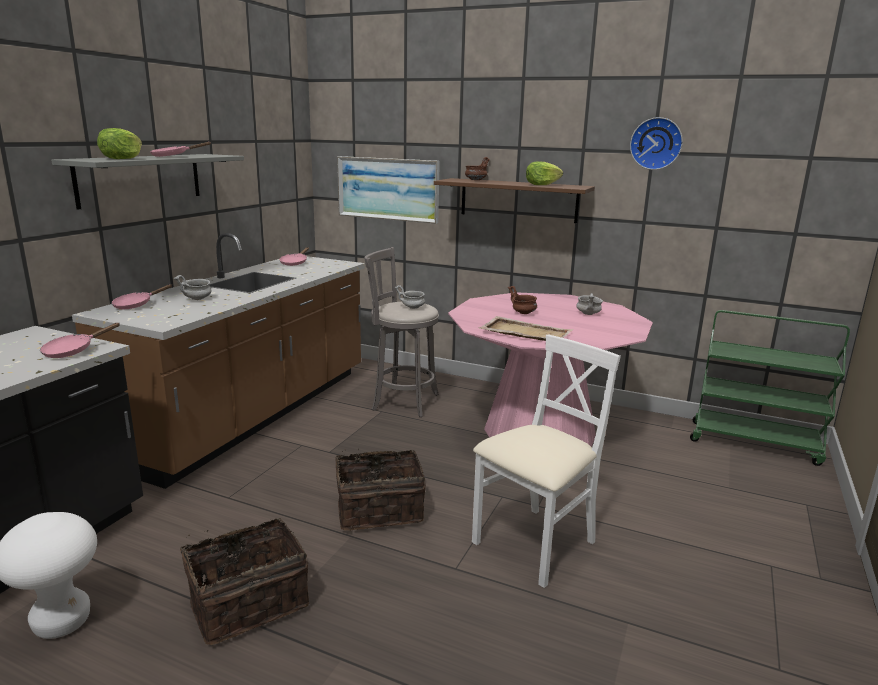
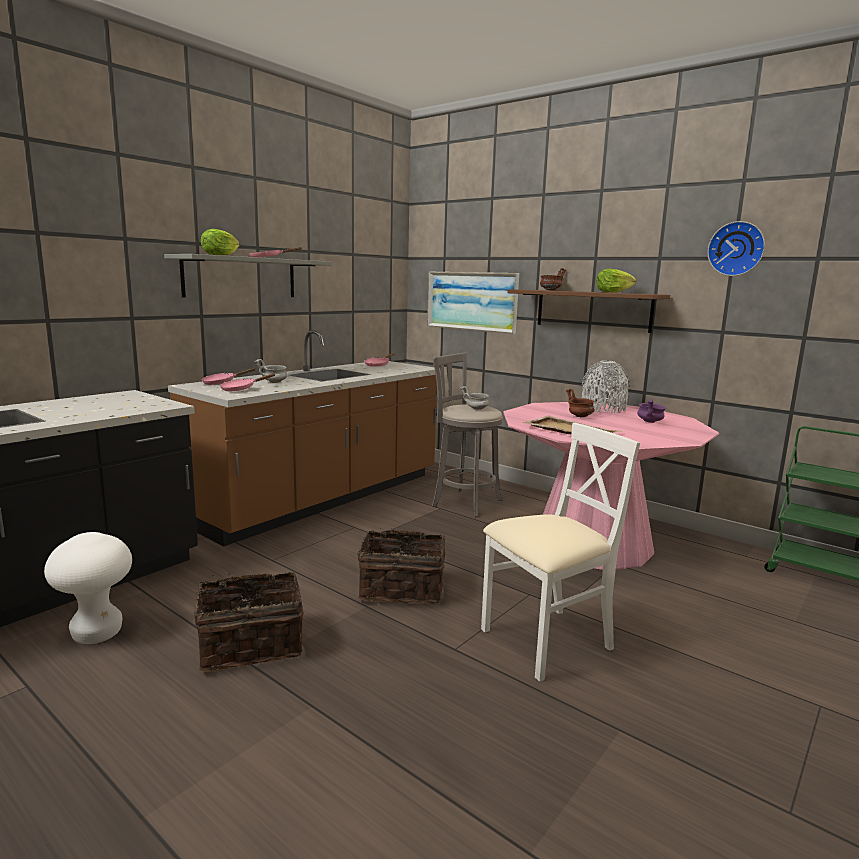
camera: 15 degrees right, 5 degrees down
pink frying pan [40,323,120,358] -> pink frying pan moved to [220,373,275,391]
grey bowl [576,293,603,315] -> purple bowl [637,399,666,423]
none -> grey vase [582,361,630,413]

